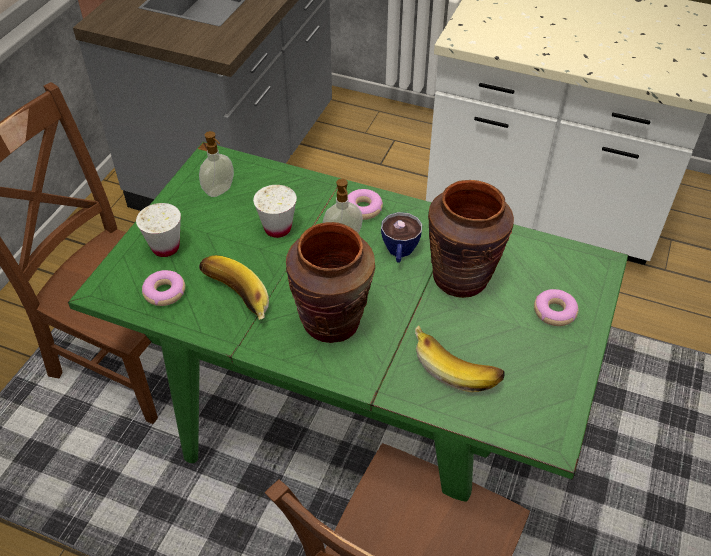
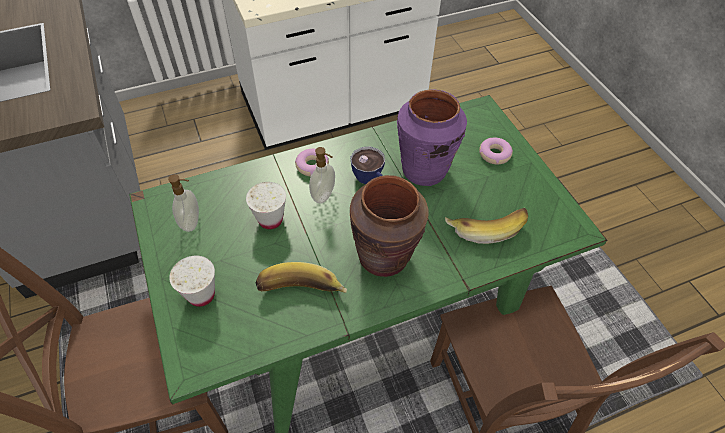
camera: 45 degrees left, 5 degrees up
donut [142,270,185,306] -> none
brown vase [428,180,514,298] -> purple vase [397,89,467,186]

